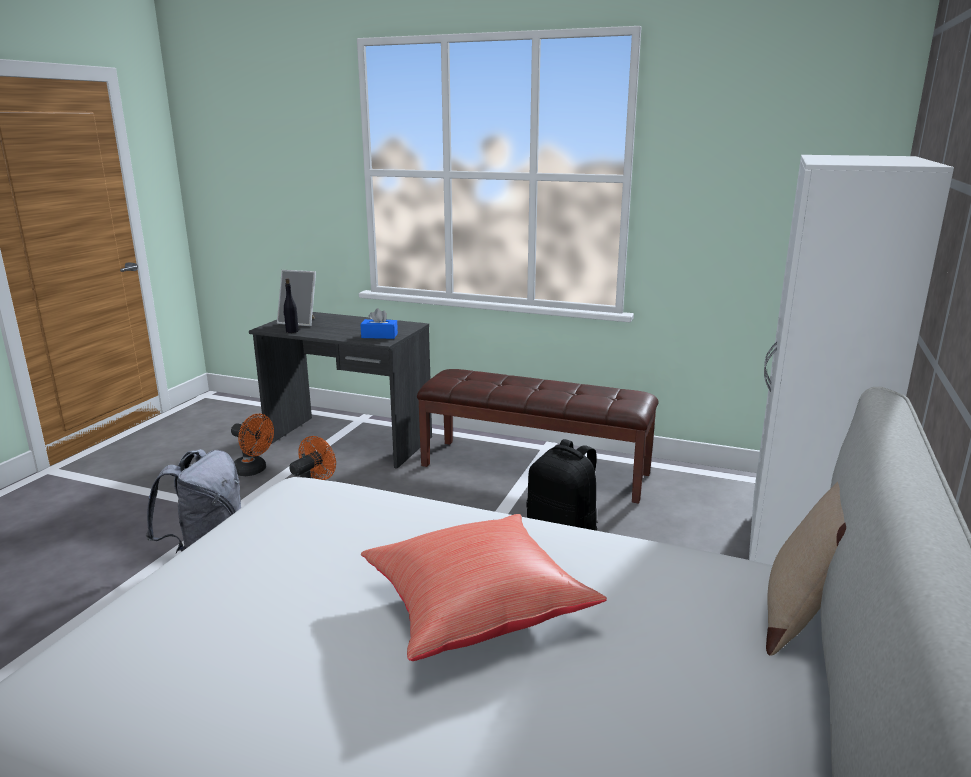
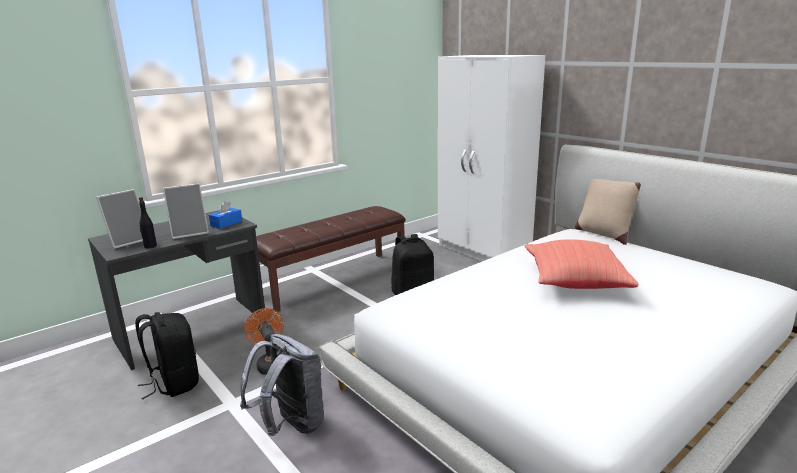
camera: 60 degrees left, 0 degrees up
orange fan [231,414,274,476] -> black backpack [135,312,199,400]
none -> picture frame [163,183,209,239]

